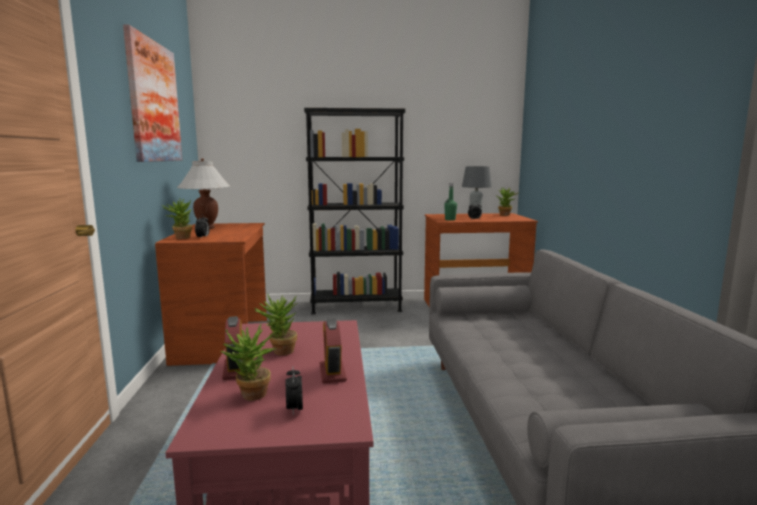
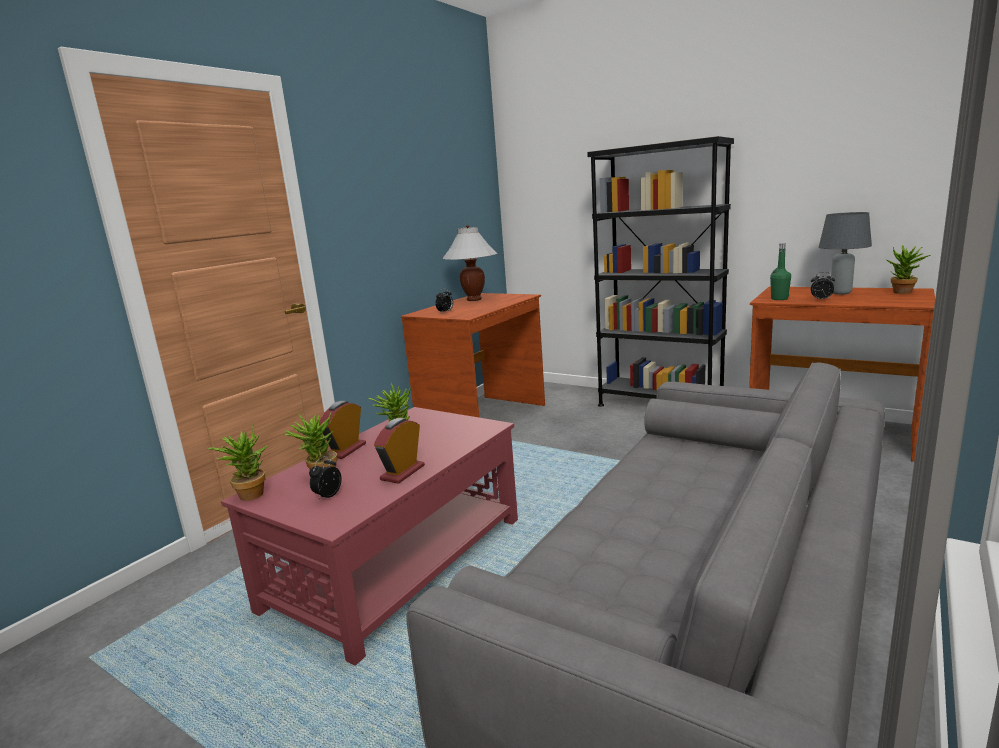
camera: 40 degrees right, 5 degrees up
picture [123,24,182,162] -> none
potted plant [162,199,192,239] -> potted plant moved to [208,426,268,501]

